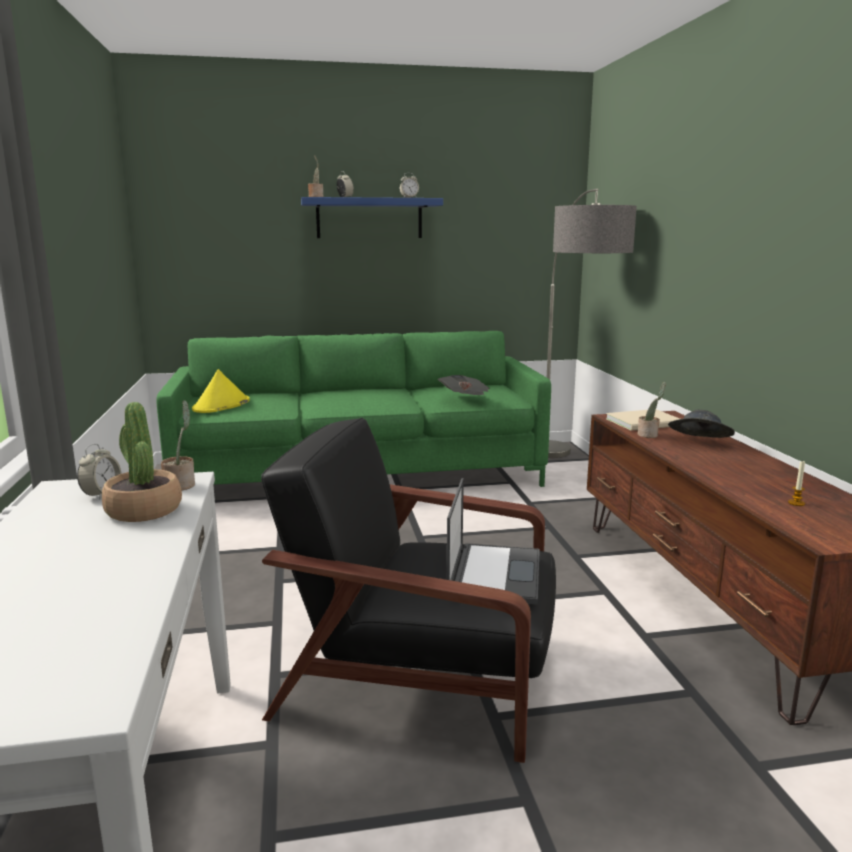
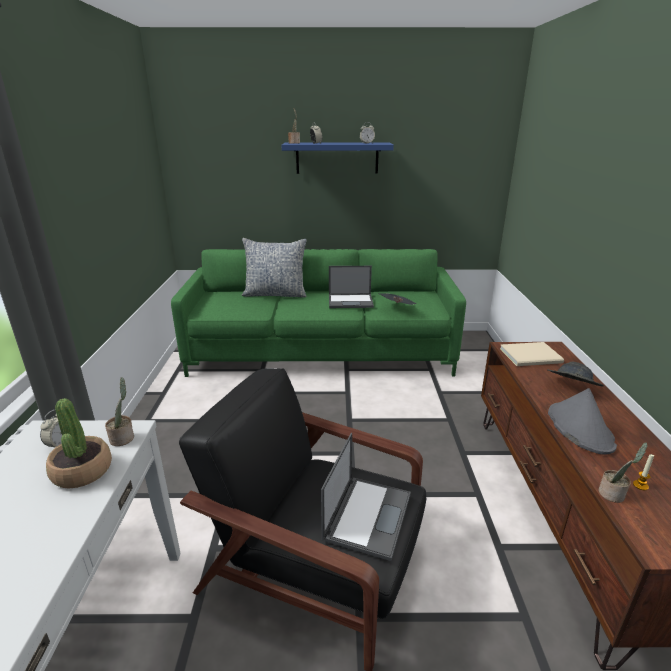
camera: 10 degrees right, 10 degrees up
yellow hat [192,369,250,413] -> none
floor lamp [547,189,637,458] -> none
potted plant [638,381,666,438] -> potted plant moved to [599,443,647,503]
none -> pillow [242,238,307,298]
none -> laptop [329,266,374,308]
none -> grey hat [548,388,617,455]

